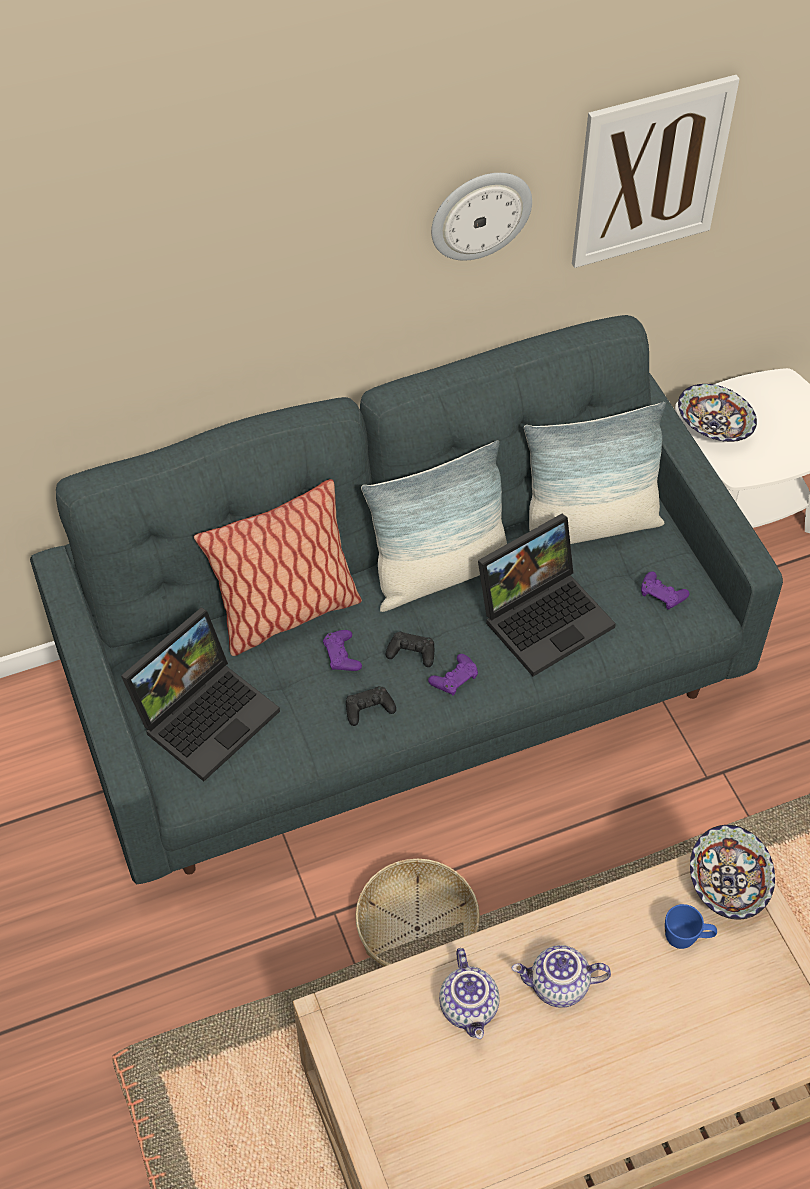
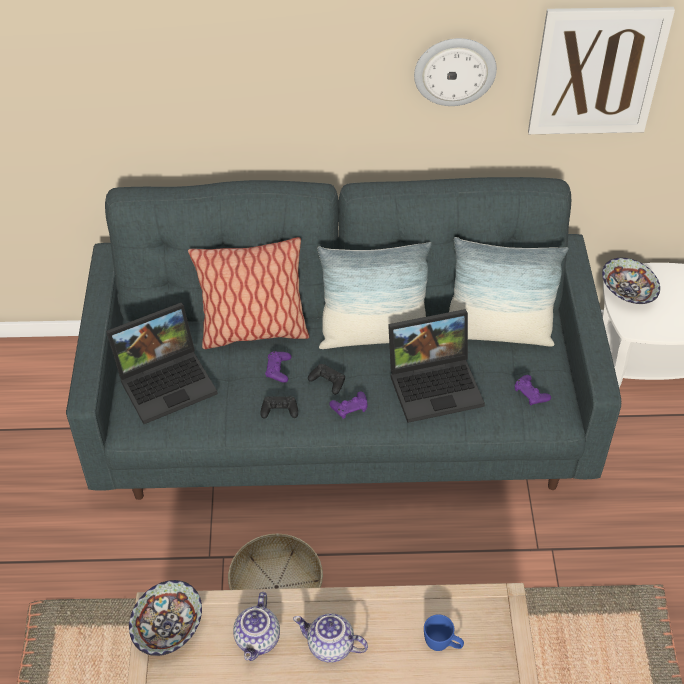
camera: 20 degrees right, 5 degrees down
bowl [690,825,775,920] -> bowl moved to [129,580,202,656]

